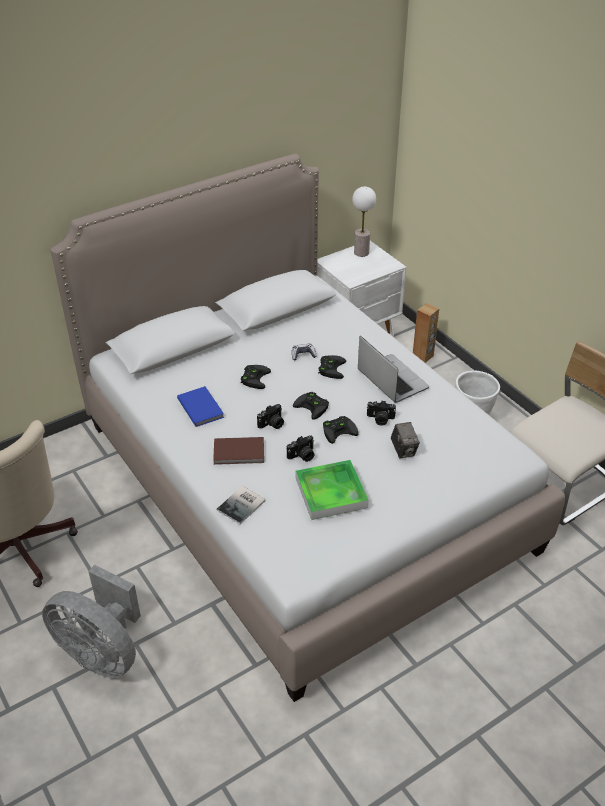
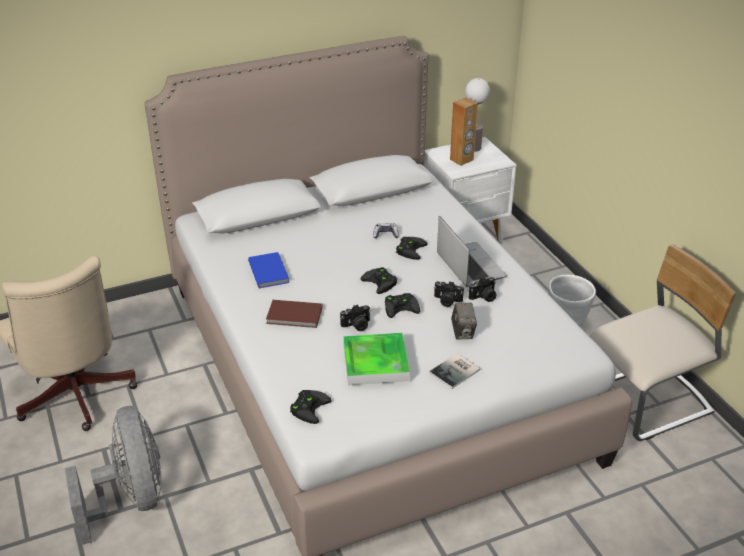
camera: 10 degrees right, 5 degrees down
grey fan [42,565,141,678] -> grey fan turned 150 degrees counterclockwise [65,406,161,545]
book [216,486,265,524] -> book moved to [429,353,480,389]
black game controller [241,365,271,389] -> black game controller moved to [290,390,331,424]
camera [257,404,284,429] -> camera moved to [469,277,497,302]
brown speaker [413,303,439,363] -> brown speaker moved to [450,97,478,166]

